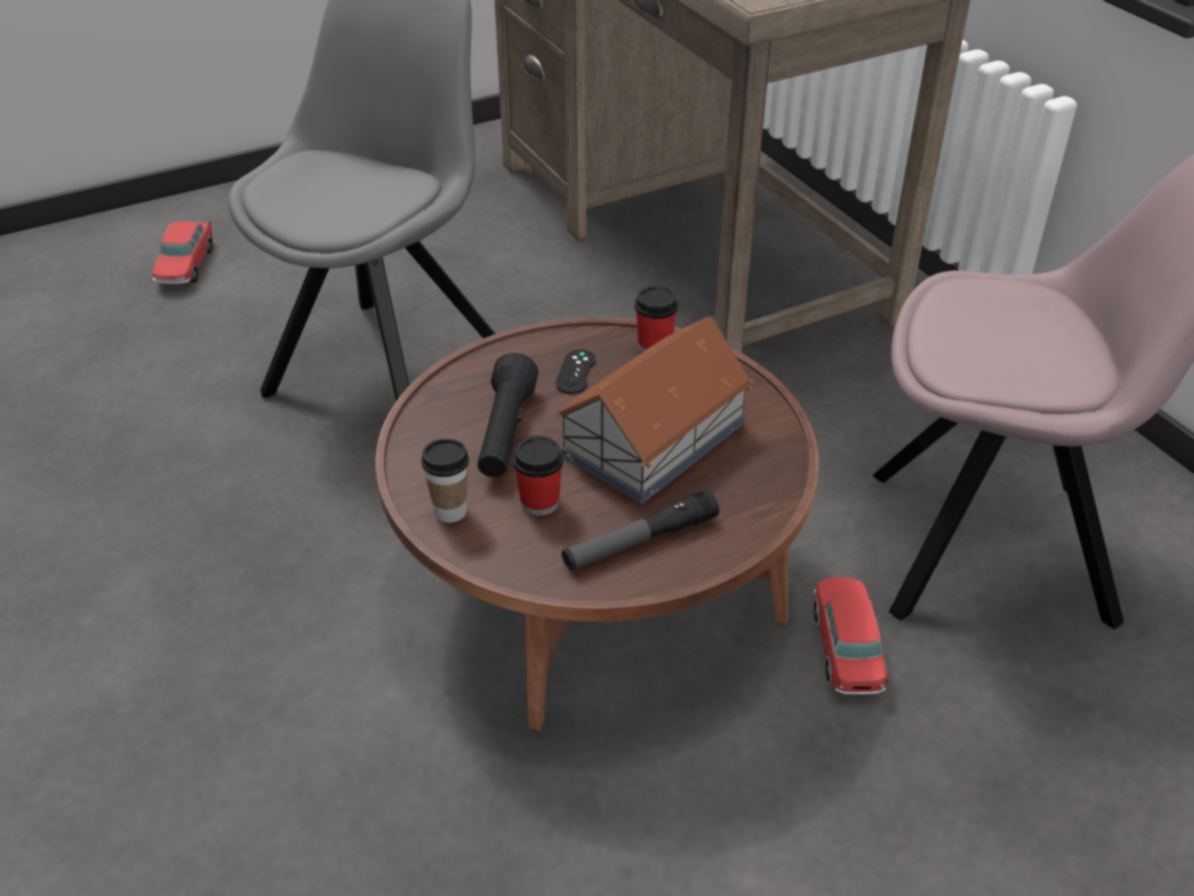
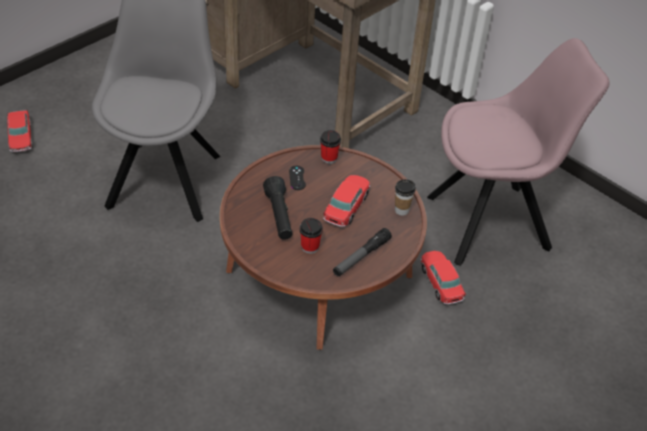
camera: 20 degrees left, 5 degrees up
cup [421,439,469,523] -> cup moved to [395,179,416,216]
toy house [555,316,754,504] -> toy car [323,175,370,227]

